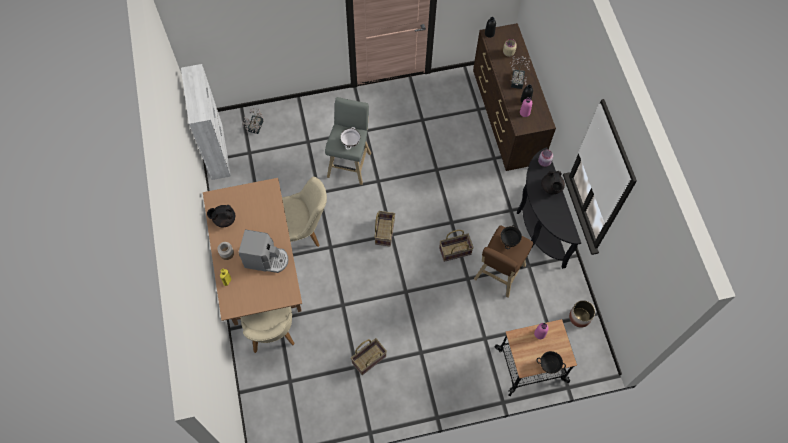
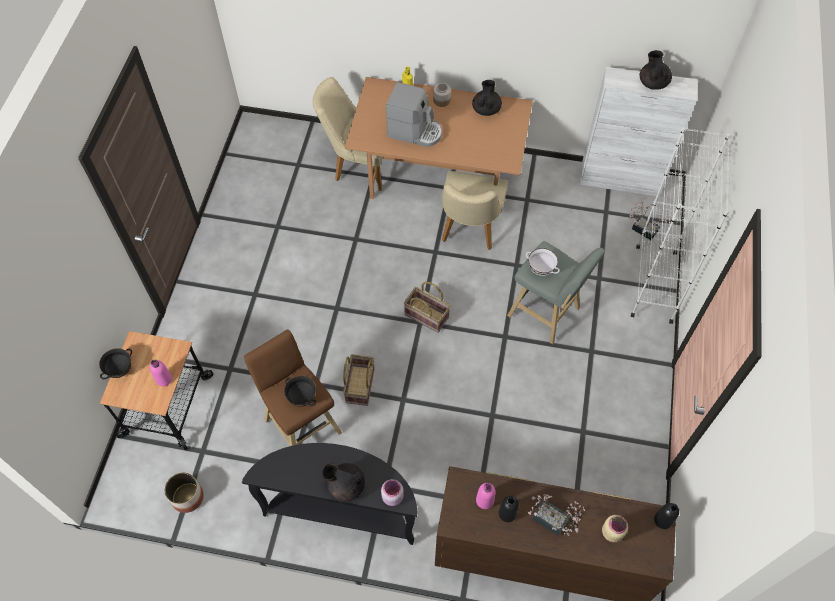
camera: 115 degrees right, 5 degrees down
coffee machine [238,230,288,273] -> coffee machine turned 105 degrees counterclockwise [386,82,442,147]
basket [351,338,387,375] -> none
none -> white bookcase [631,127,730,324]
none -> black teapot [640,50,672,90]

